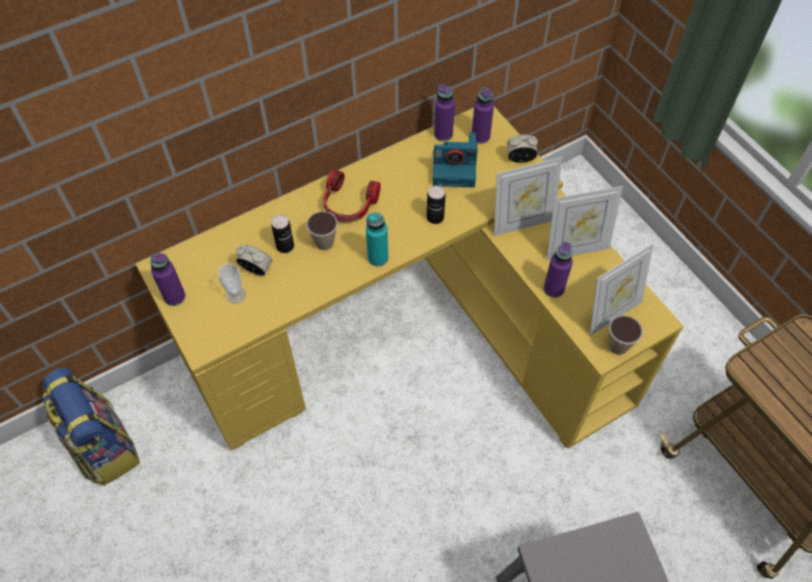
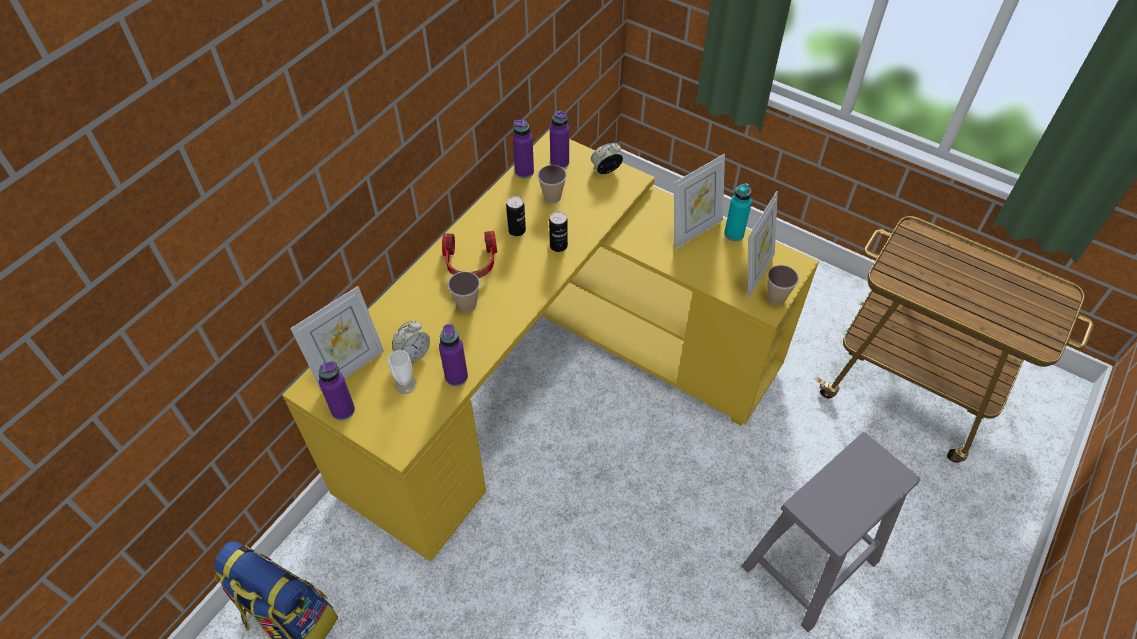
camera: 25 degrees left, 5 degrees down
alarm clock [236,245,273,276] -> alarm clock turned 135 degrees clockwise [392,320,430,363]
can [271,215,294,253] -> can moved to [506,196,526,236]
turquoise bottle [366,212,388,267] -> turquoise bottle moved to [724,183,752,241]
camera [433,132,478,188] -> cup [537,165,567,204]
picture frame [494,157,562,236] -> picture frame moved to [290,286,384,393]
purple bottle [544,242,573,298] -> purple bottle moved to [439,324,468,386]

